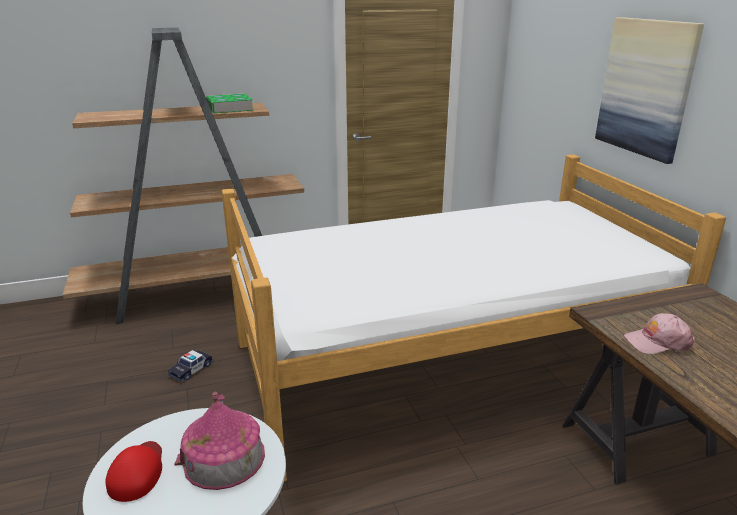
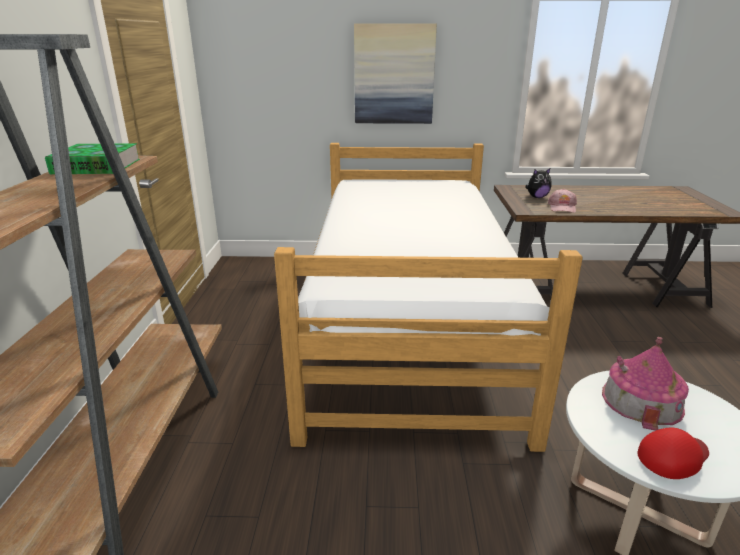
camera: 70 degrees left, 0 degrees up
red cap [106,441,162,502] -> red cap turned 135 degrees clockwise [638,427,709,479]
toy car [168,350,213,382] -> none
none -> plush toy [525,168,551,198]

